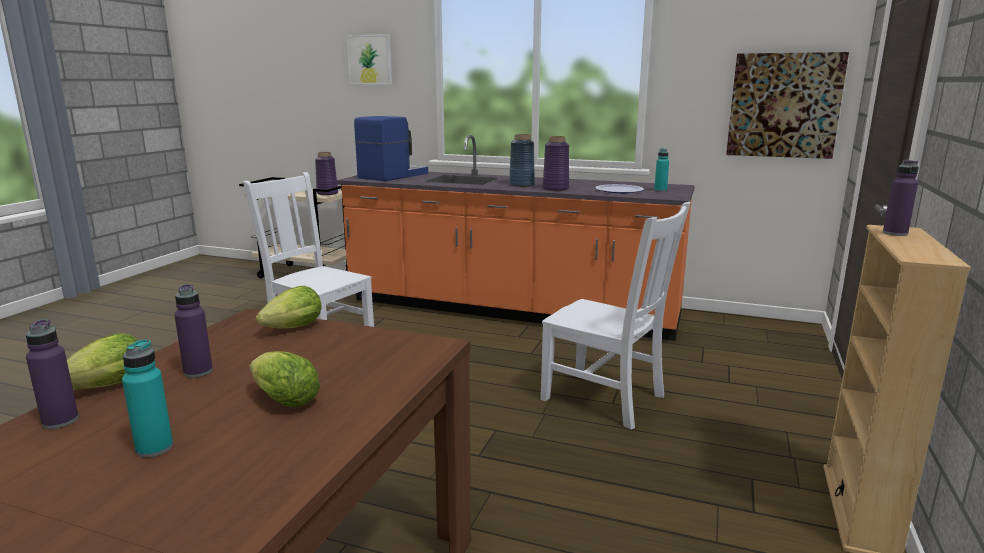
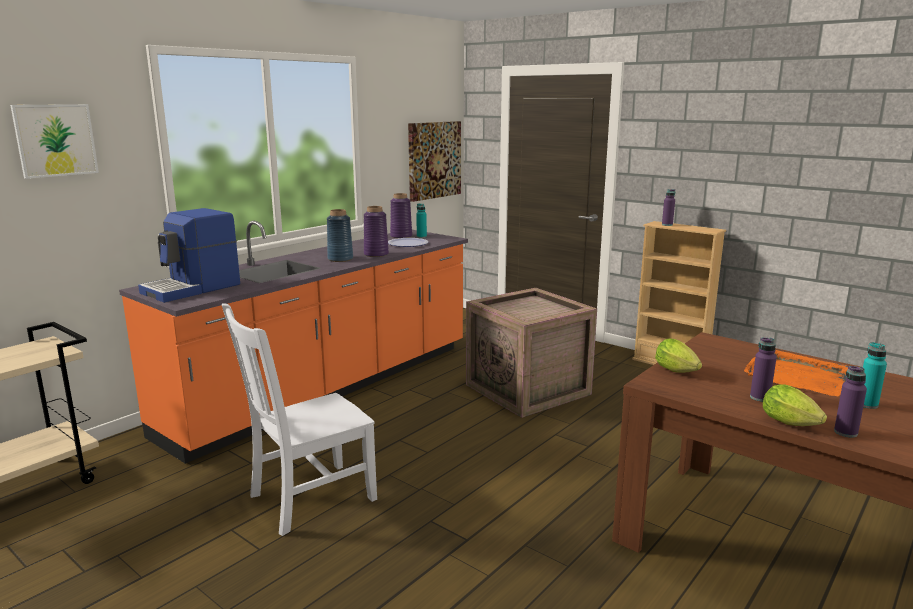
camera: 70 degrees left, 0 degrees up
lettuce [249,351,320,408] -> orange tray [744,350,848,396]
purple vase [315,152,338,195] -> purple vase moved to [390,193,412,238]
coffee machine [354,116,428,181] -> coffee machine turned 105 degrees counterclockwise [138,208,240,303]
white chair [540,202,690,429] -> crate [466,288,597,418]

